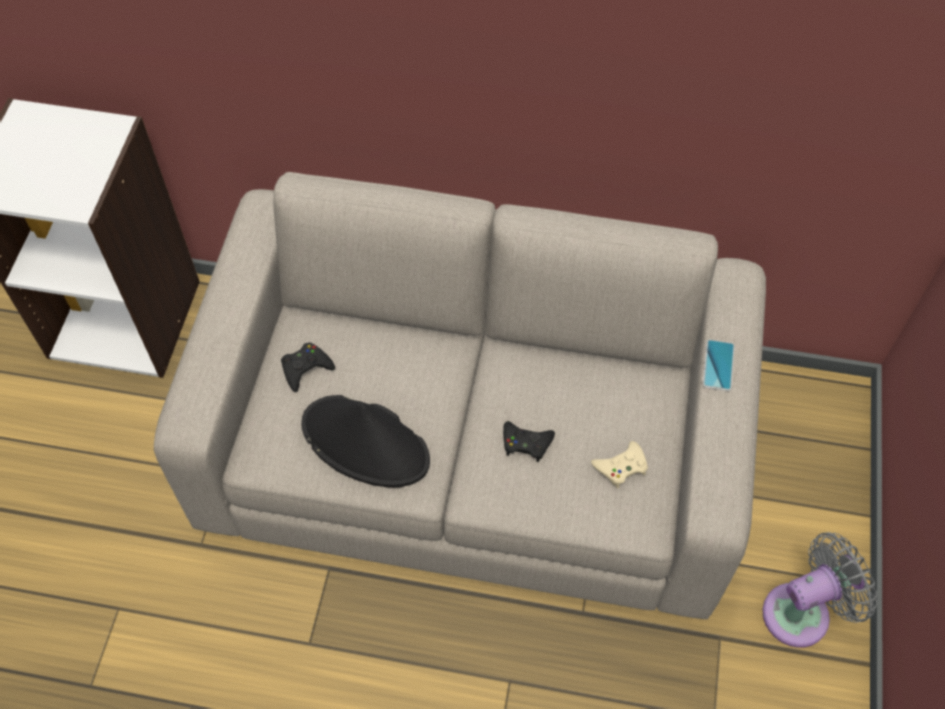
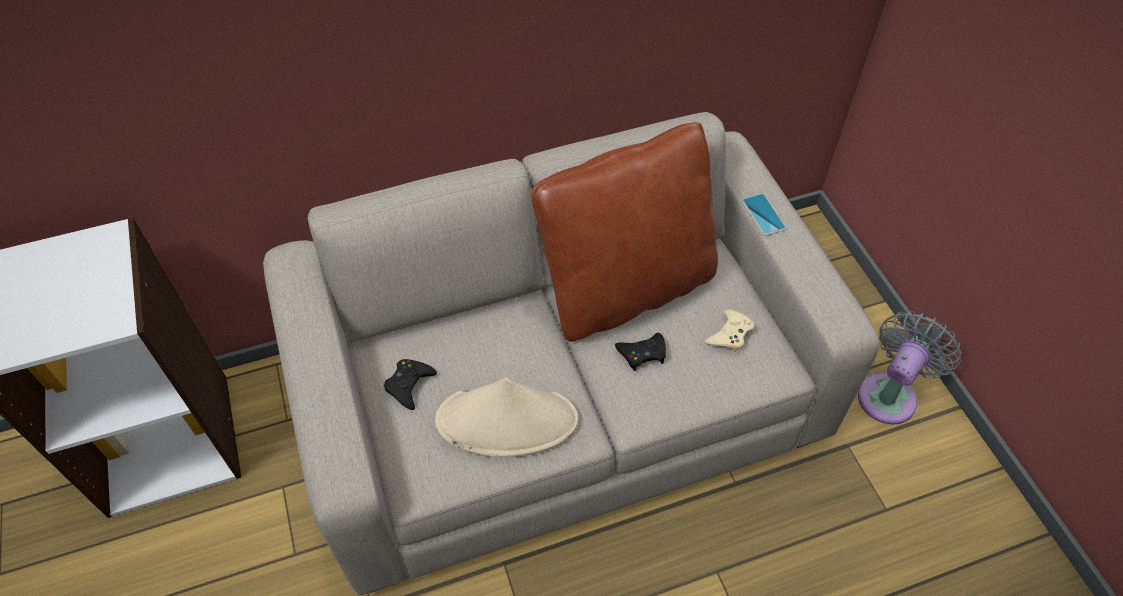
camera: 30 degrees left, 5 degrees down
black hat [301,395,430,488] -> beige hat [435,378,578,458]
none -> brown pillow [531,122,718,342]

